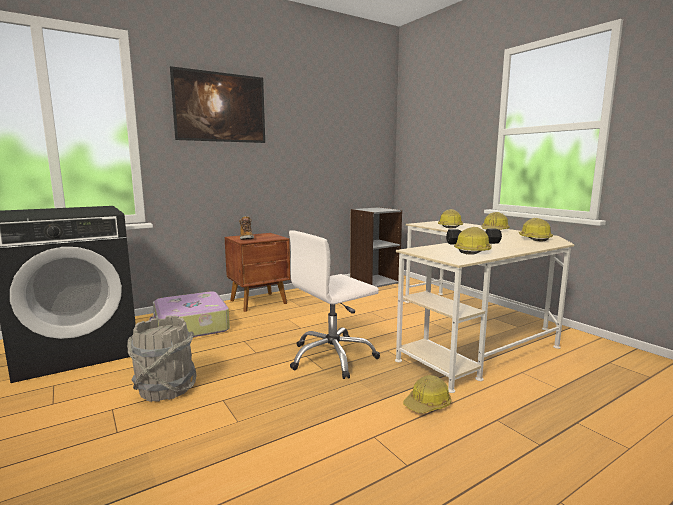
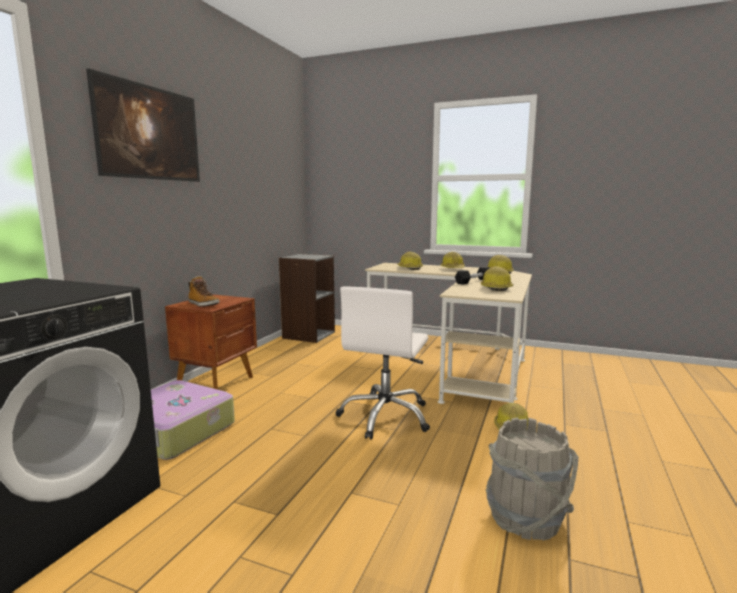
camera: 35 degrees left, 0 degrees up
grey bucket [127,316,197,402] -> grey bucket moved to [486,418,579,541]

